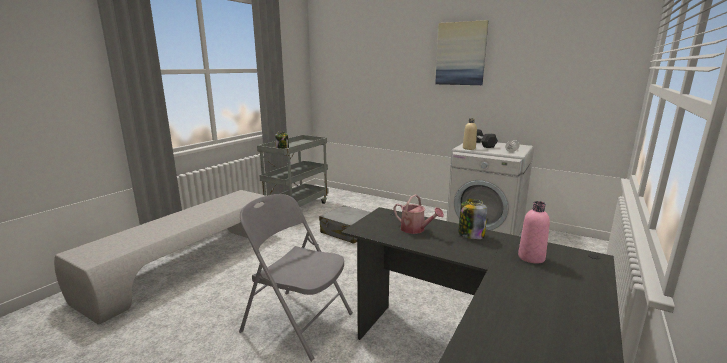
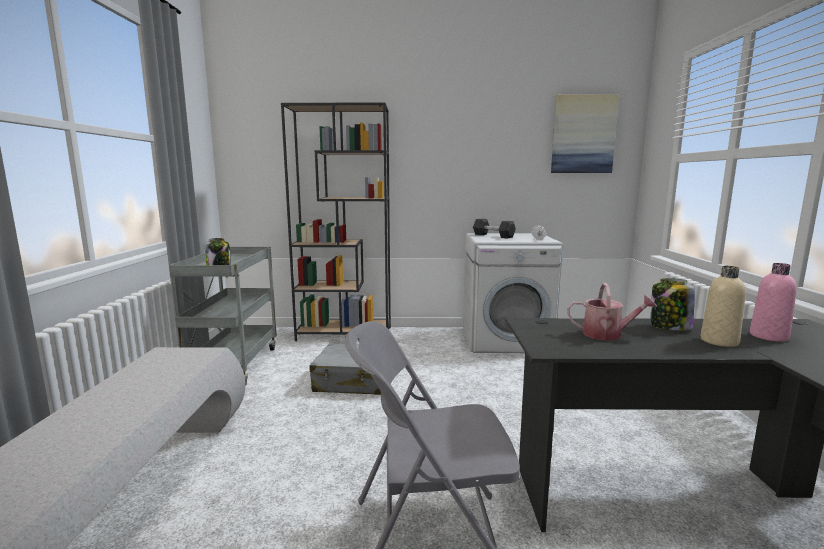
camera: 30 degrees left, 5 degrees down
picture [435,20,488,85] -> picture moved to [551,94,619,173]
beige bottle [463,118,477,150] -> beige bottle moved to [701,266,746,347]
none -> bookcase [281,103,391,341]

